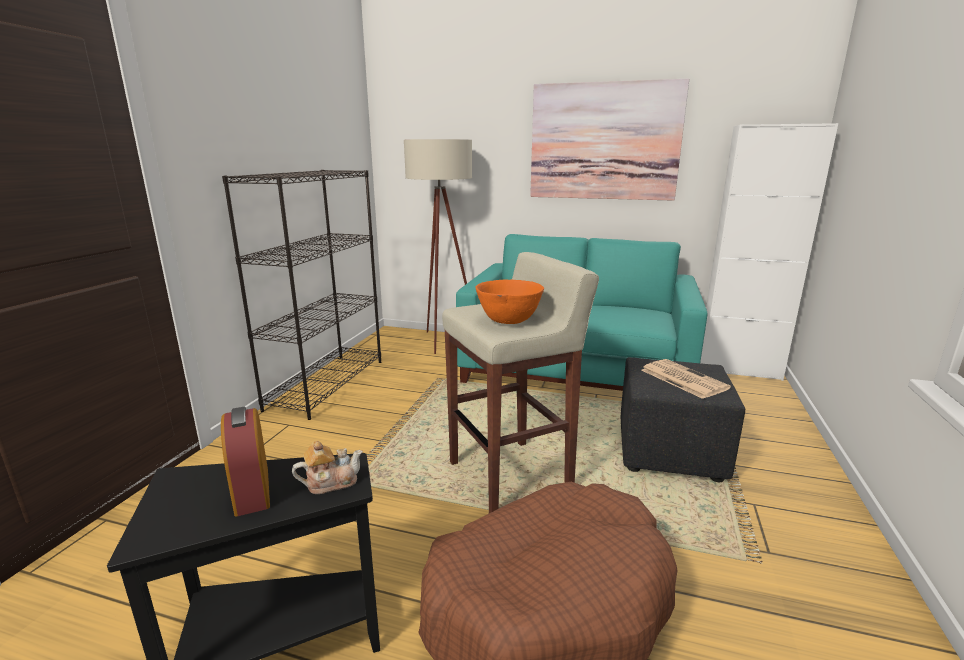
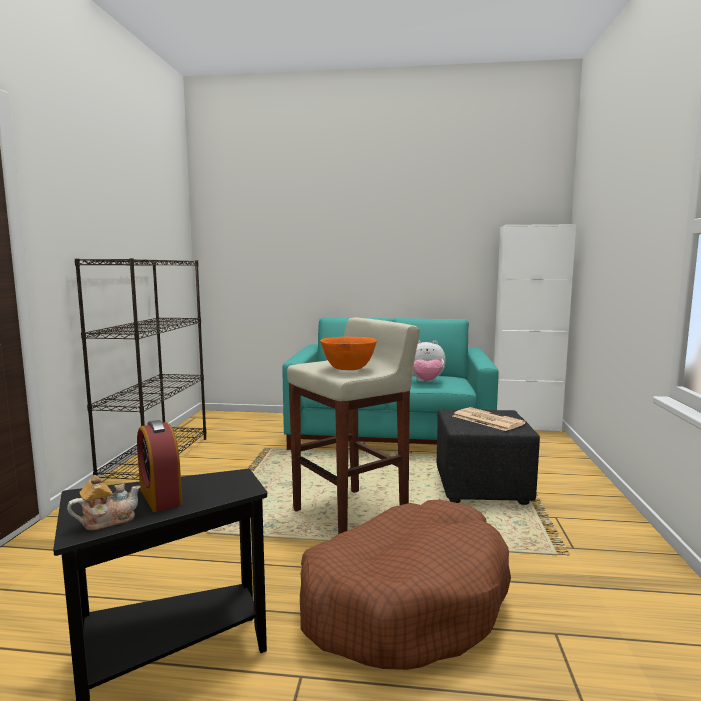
camera: 10 degrees left, 10 degrees down
teapot [292,441,363,494] -> teapot moved to [67,475,141,530]
beige floor lamp [404,139,472,354] -> none
picture [530,79,689,201] -> none
none -> plush toy [413,340,446,382]

